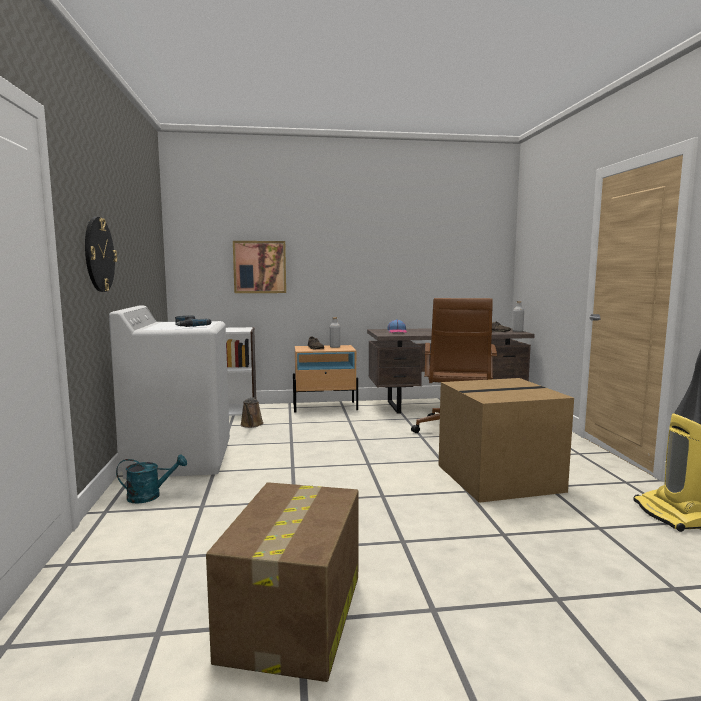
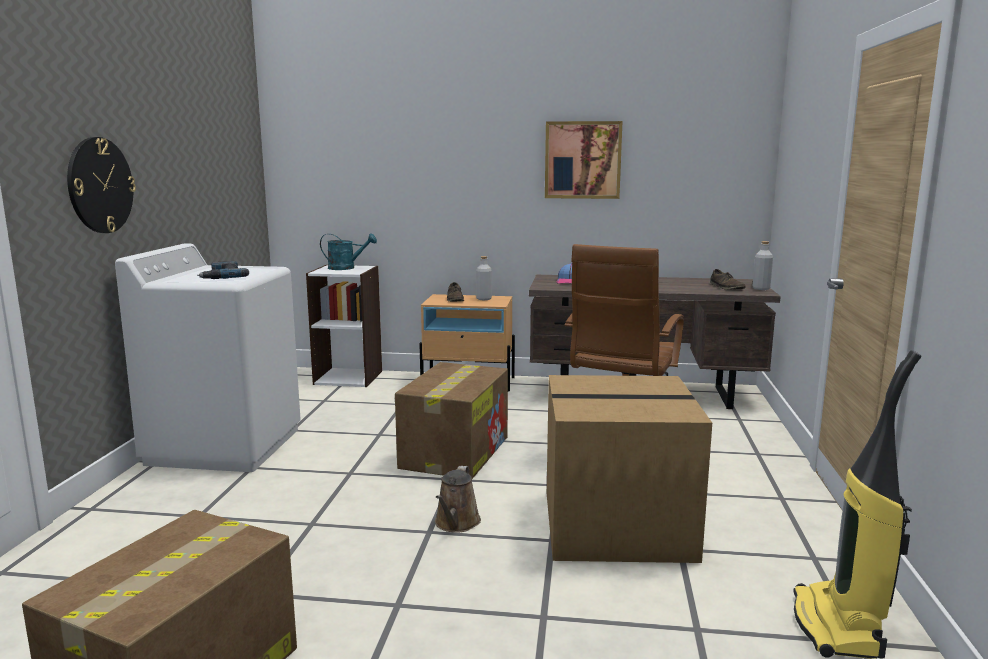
camera: 15 degrees right, 5 degrees up
turquoise watering can [116,455,187,504] -> turquoise watering can moved to [320,233,377,270]
picture [233,241,286,293] -> picture moved to [545,121,623,199]
brown watering can [240,397,264,428] -> brown watering can moved to [435,466,481,533]
none -> cardboard box [395,362,508,479]

